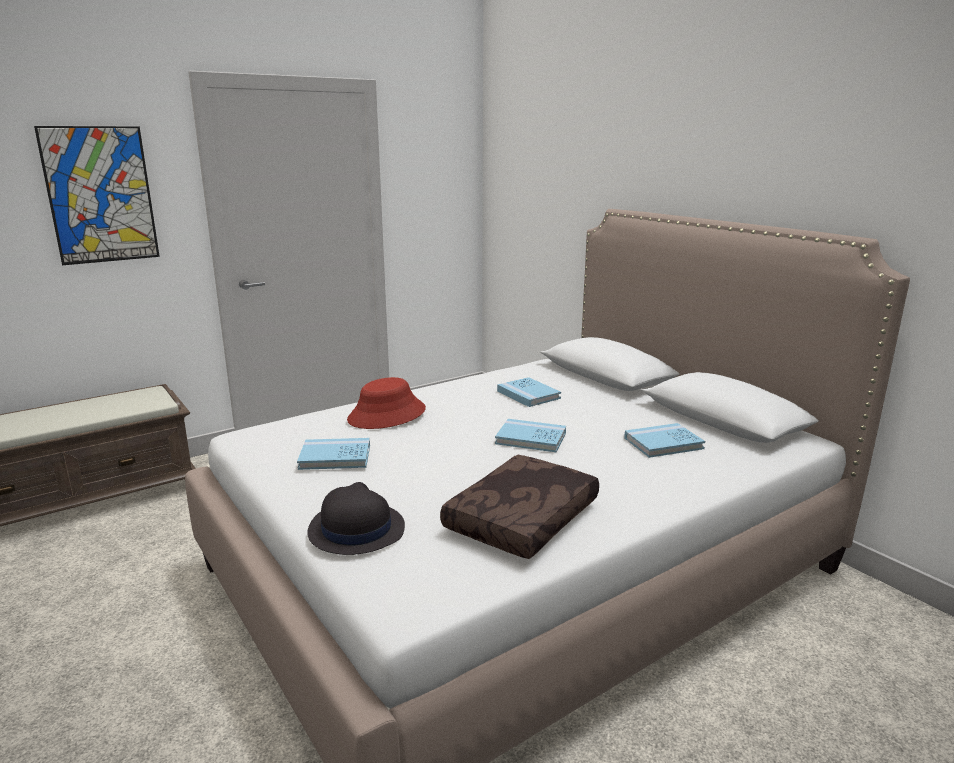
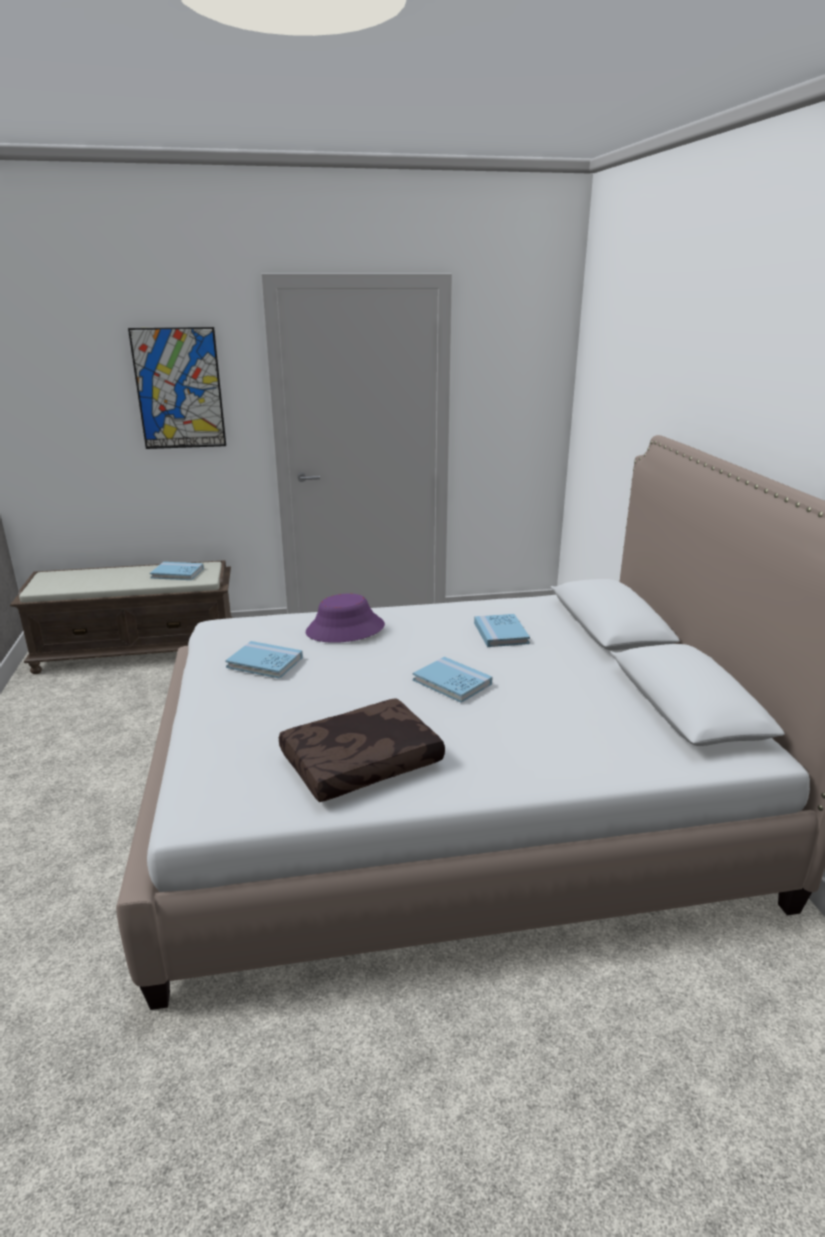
camera: 25 degrees right, 5 degrees up
black hat [307,482,405,555] -> none
red hat [347,377,426,429] -> purple hat [306,593,385,643]
blue book [624,423,705,458] -> blue book moved to [150,562,204,580]

